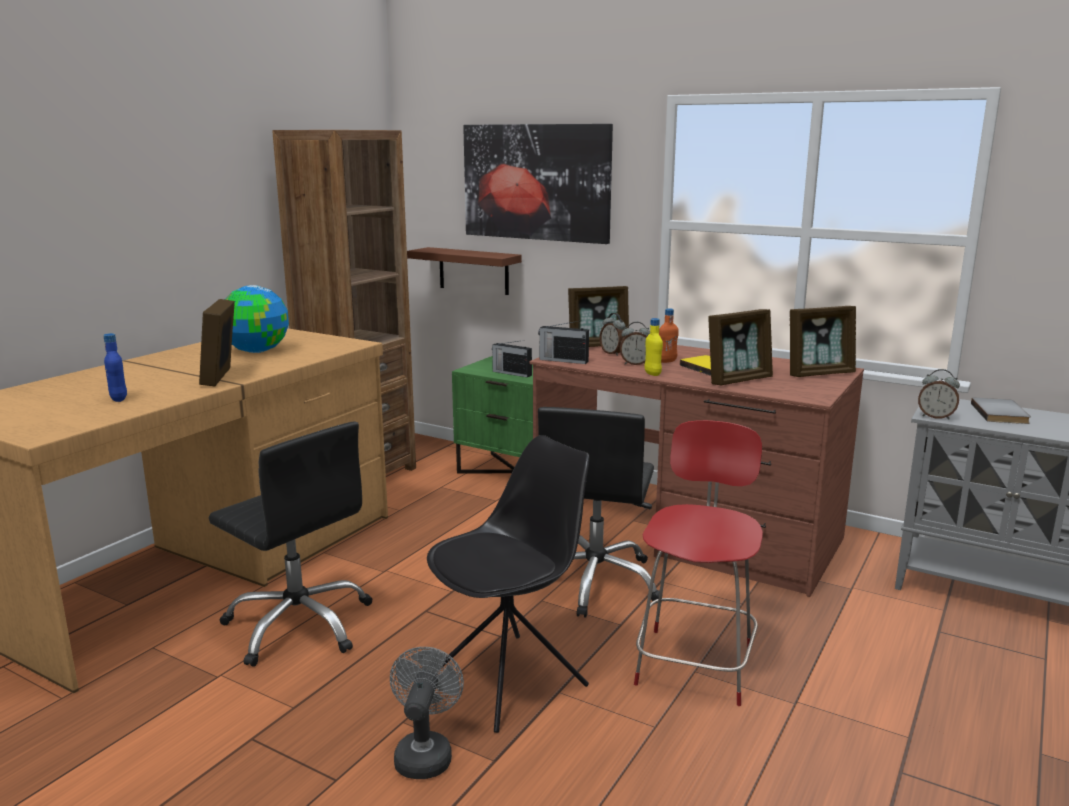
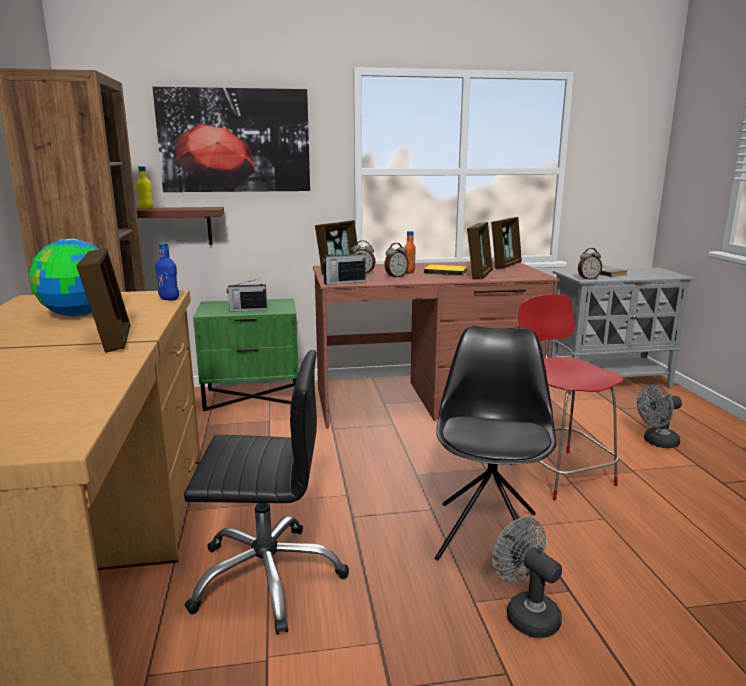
camera: 40 degrees left, 0 degrees up
blue bottle [103,333,127,402] -> blue bottle moved to [156,243,179,300]
picture frame [199,299,235,386] -> picture frame turned 150 degrees counterclockwise [76,248,131,353]
black office chair [538,407,663,618] -> none
yellow bottle [644,318,663,376] -> yellow bottle moved to [136,166,153,209]
none -> grey fan [637,384,682,448]

